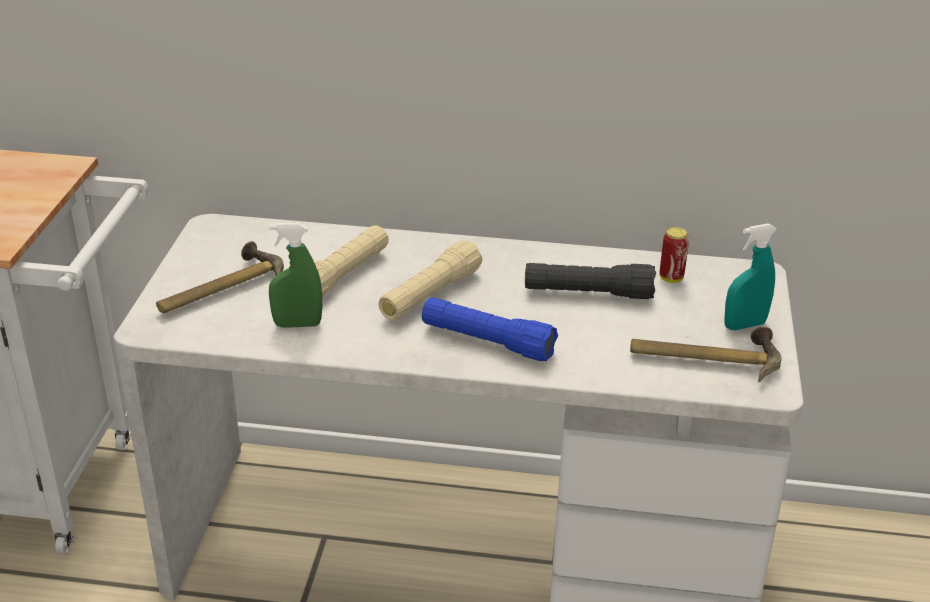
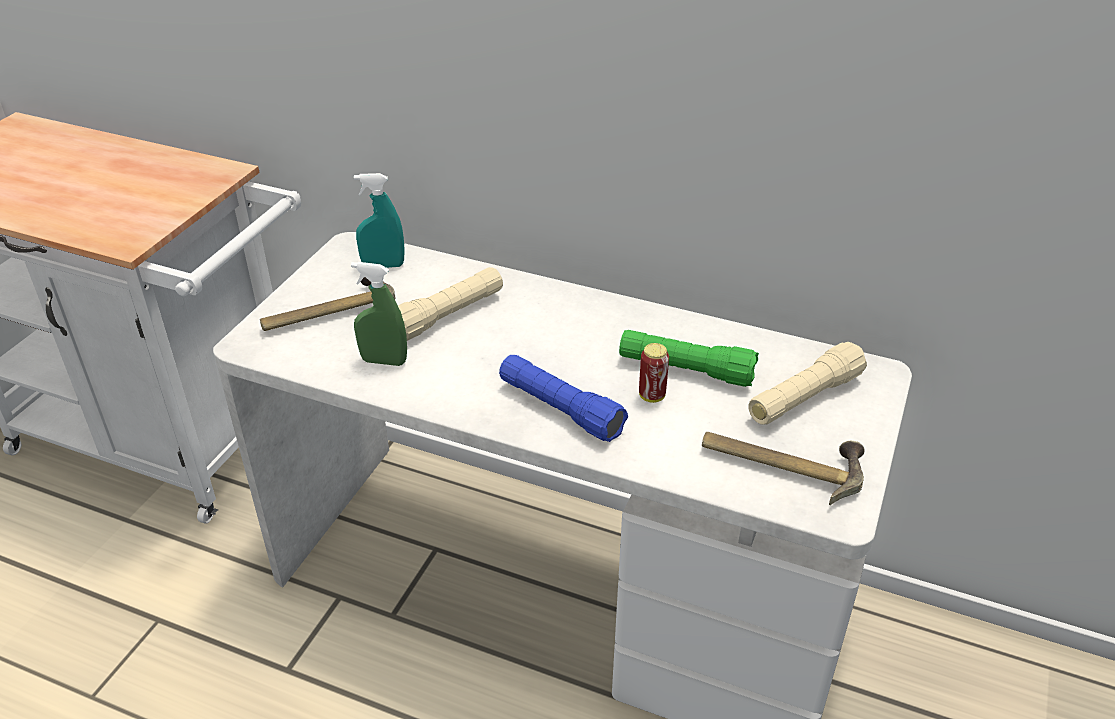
camera: 15 degrees right, 5 degrees up
beige flashlight [379,240,482,320] -> beige flashlight moved to [748,342,867,424]
black flashlight [525,263,656,299] -> green flashlight [619,330,759,387]
can [660,227,689,283] -> can moved to [639,343,669,403]
turquoise spray bottle [724,223,777,330] -> turquoise spray bottle moved to [354,173,405,268]

